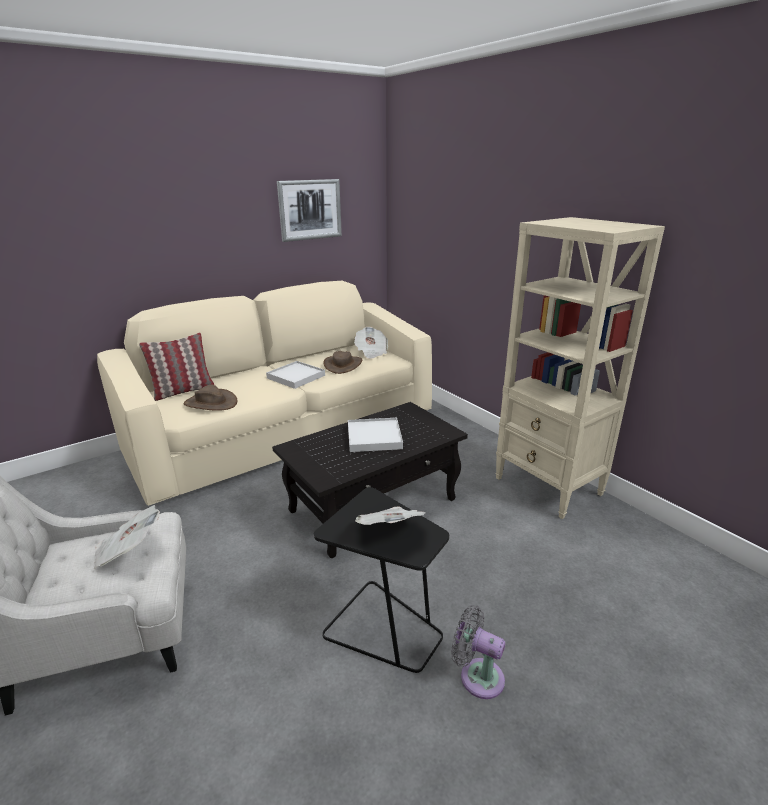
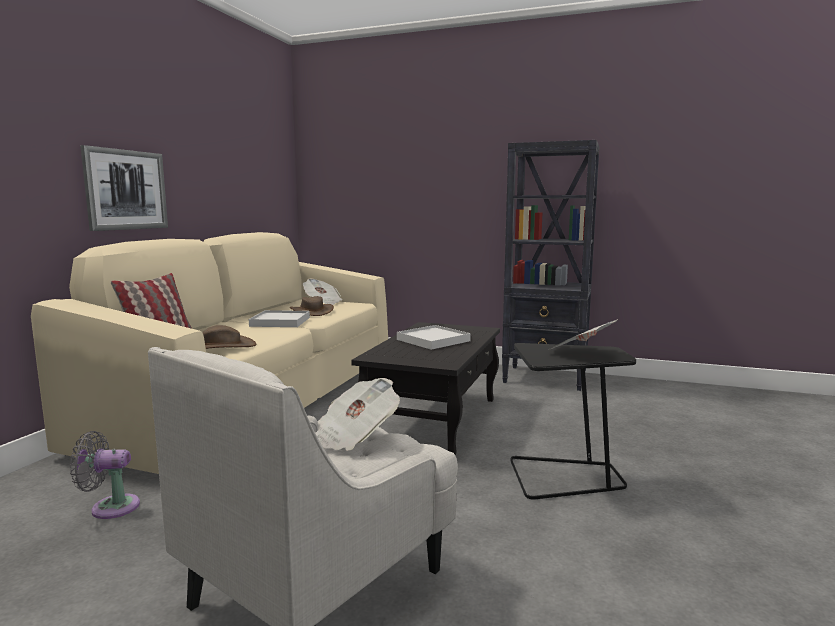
camera: 35 degrees left, 15 degrees down
picture [277,179,342,242] -> picture moved to [81,145,168,231]
grey fan [451,605,506,699] -> grey fan moved to [70,431,140,519]
beige bookcase [495,217,665,519] -> black bookcase [502,140,599,391]

